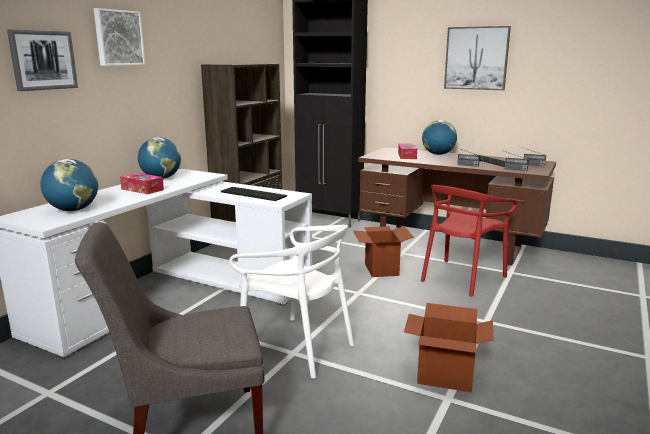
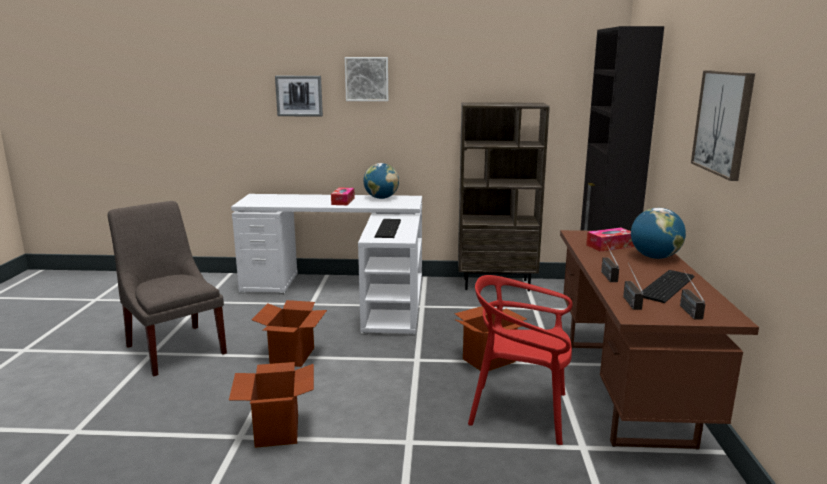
camera: 65 degrees right, 0 degrees up
globe [40,159,98,211] -> none
white chair [229,225,354,379] -> cardboard box [252,300,327,367]

